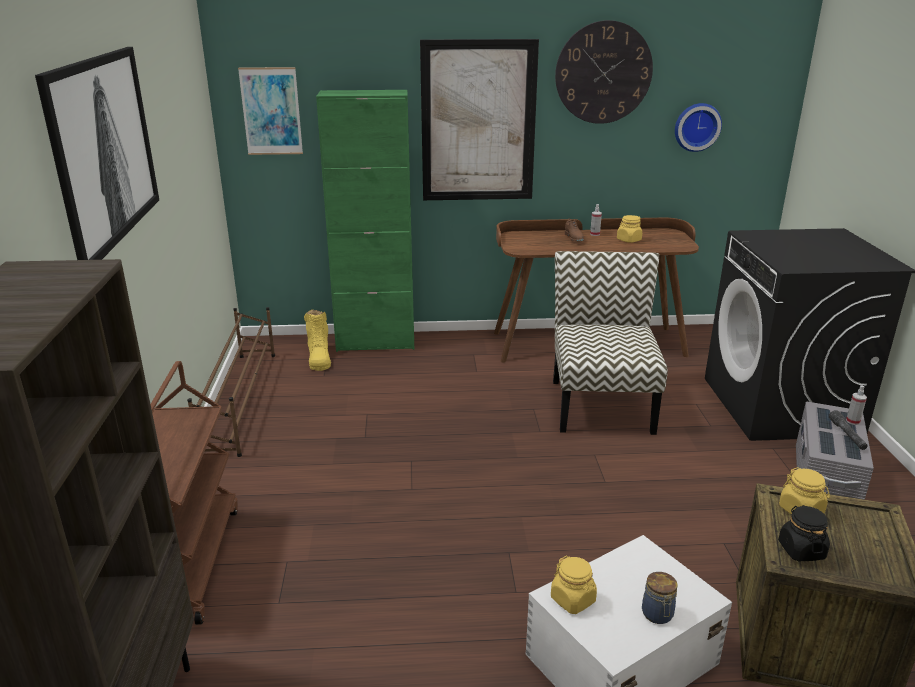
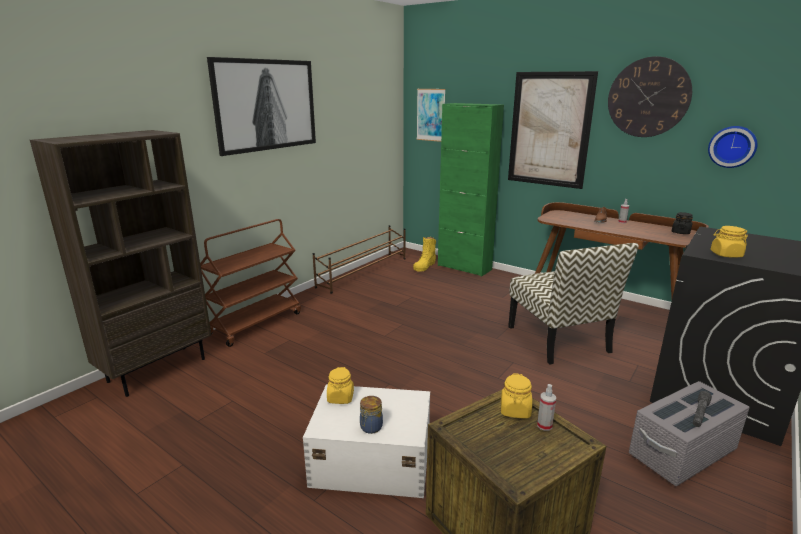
camera: 40 degrees right, 5 degrees down
chair [553,251,668,435] -> chair turned 120 degrees clockwise [508,243,639,364]
yellow jar [617,215,642,243] -> yellow jar moved to [710,226,748,258]
black jar [778,505,830,561] -> black jar moved to [672,212,693,234]
spray bottle [846,385,867,425] -> spray bottle moved to [537,384,556,431]

